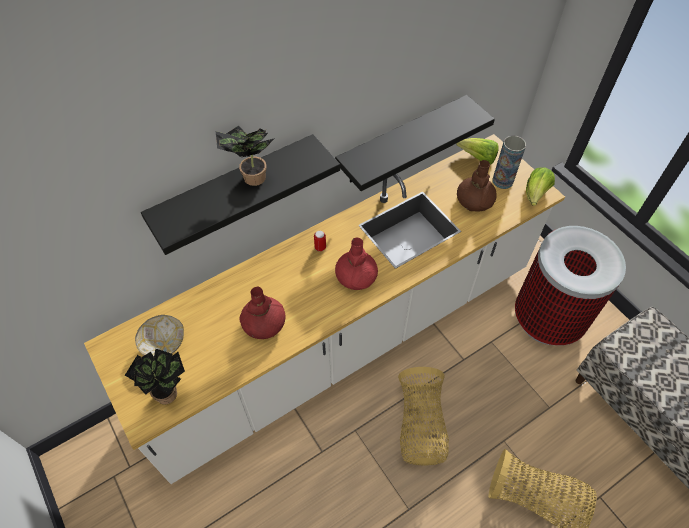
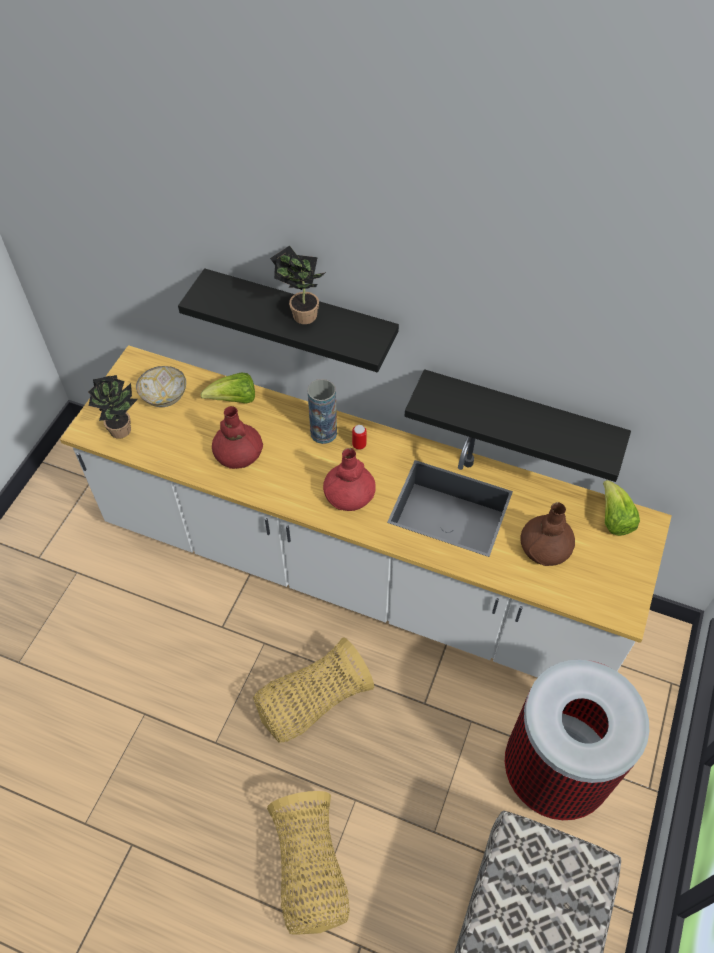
camera: 55 degrees right, 0 degrees up
vase [493,135,526,189] -> vase moved to [307,379,337,444]
lettuce [526,167,555,206] -> lettuce moved to [200,373,255,404]

